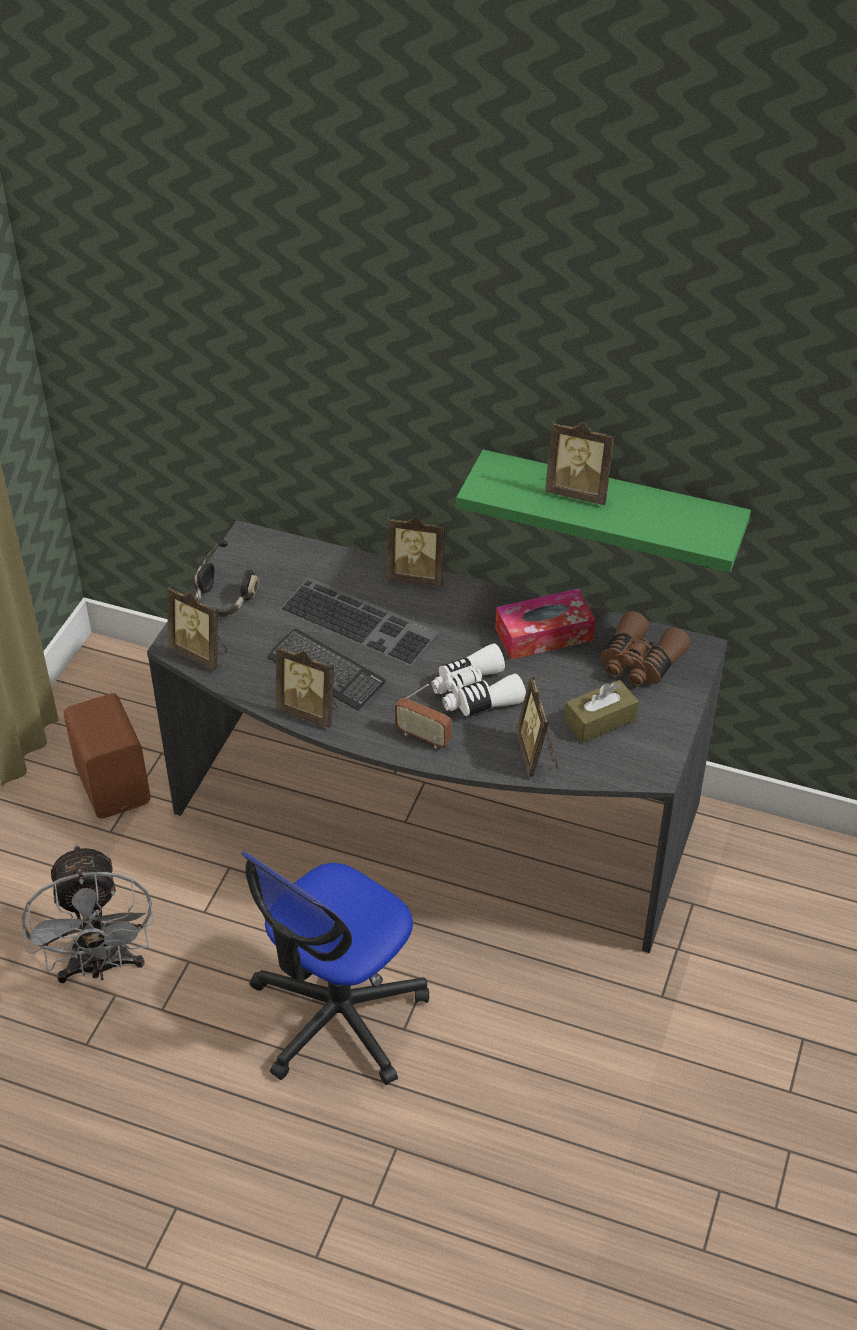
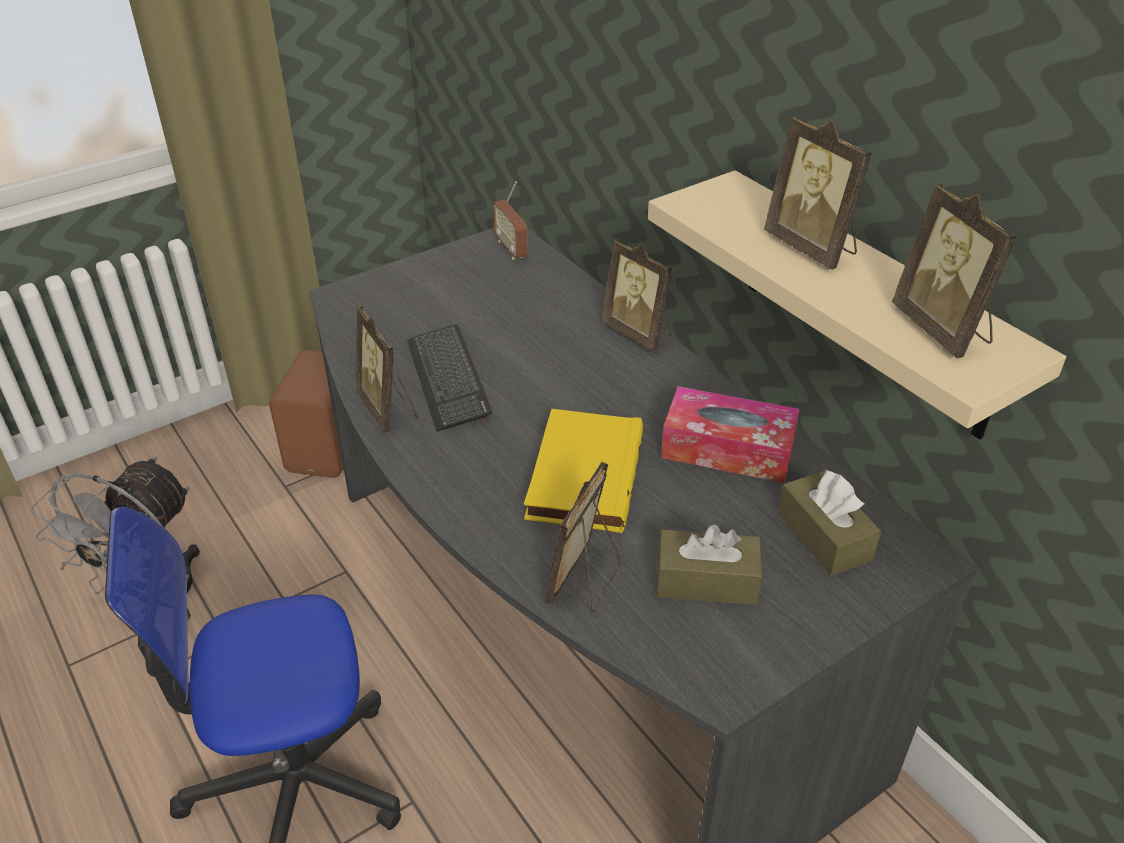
camera: 35 degrees right, 5 degrees down
picture frame [167,587,227,671] -> picture frame moved to [892,184,1017,358]
black headphones [193,540,260,617] -> none
keyboard [279,577,439,667] -> none
radio [395,684,451,749] -> radio moved to [492,181,528,260]
white binoculars [431,643,526,716] -> yellow book [524,409,643,533]
green shelf [456,449,751,572] -> beige shelf [648,170,1066,440]
brown binoculars [600,611,691,687] -> brown tissue box [778,470,881,576]

